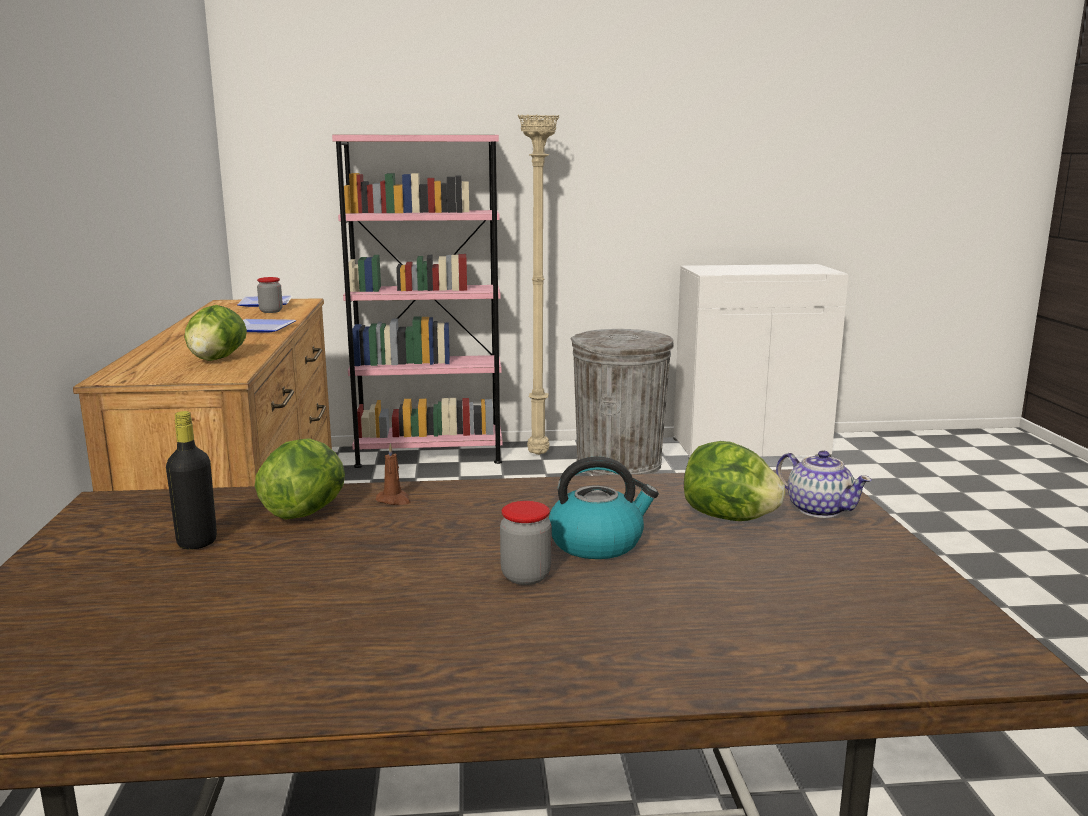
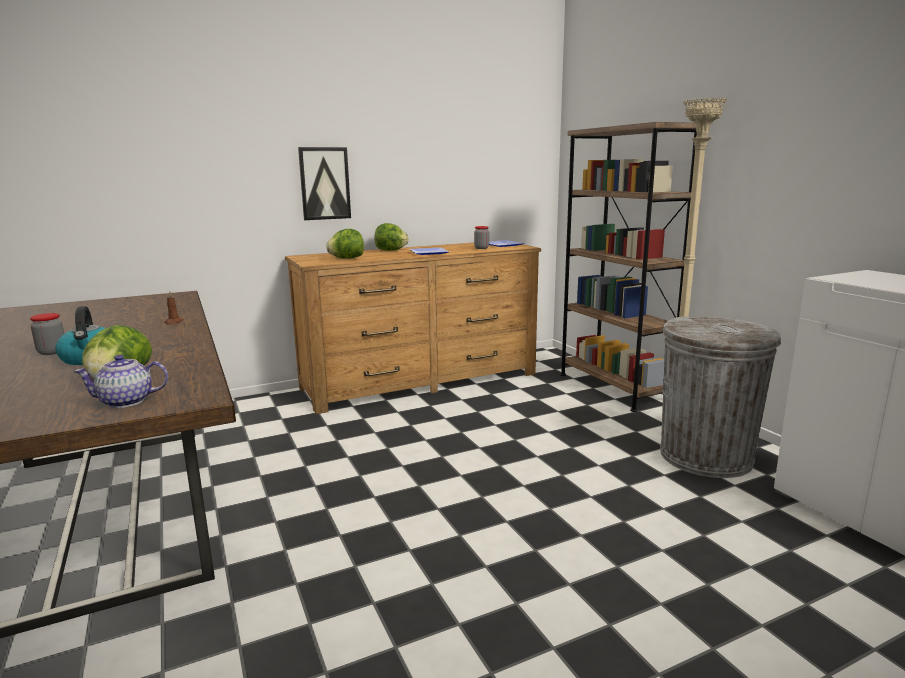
camera: 70 degrees right, 0 degrees up
black bottle [166,411,217,550] -> none
lettuce [255,439,345,520] -> lettuce moved to [374,223,409,251]
pink bookcase [332,135,503,468] -> brown bookcase [560,122,697,412]
teapot [776,451,872,518] -> teapot turned 45 degrees clockwise [73,355,168,408]
none -> picture [298,147,351,220]

